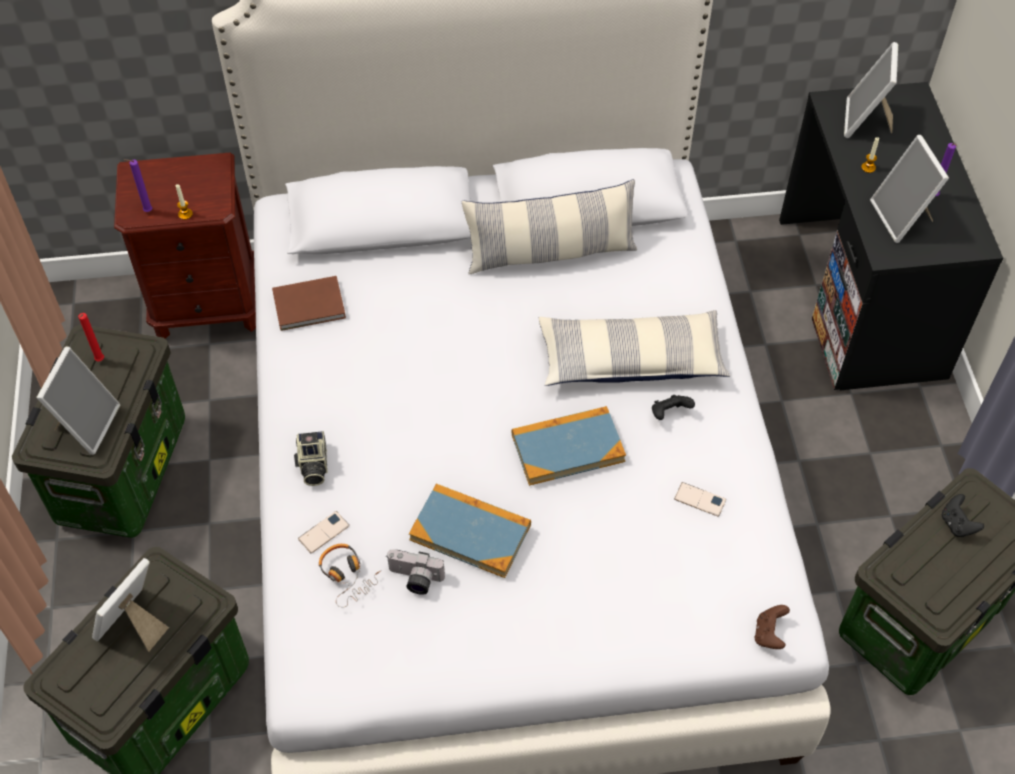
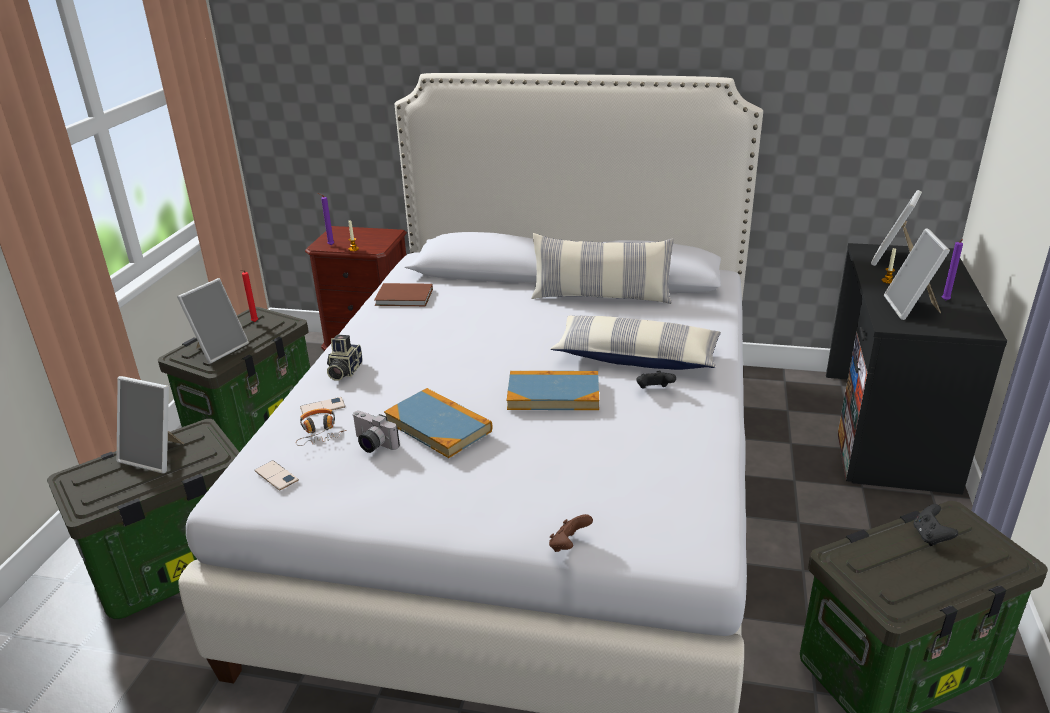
camera: 20 degrees right, 25 degrees down
picture frame [92,558,169,652] -> picture frame turned 120 degrees counterclockwise [117,376,184,473]
phone [674,482,726,517] -> phone moved to [254,460,299,490]
brown game controller [755,605,790,649] -> brown game controller moved to [549,514,593,552]

